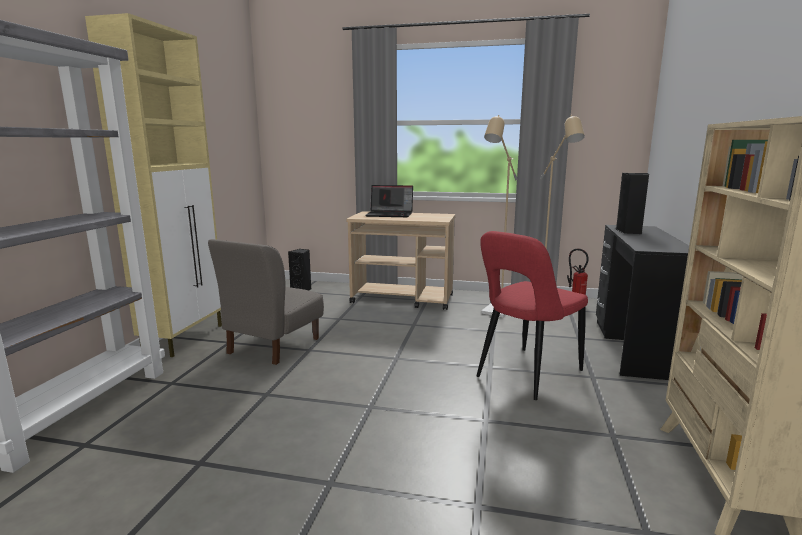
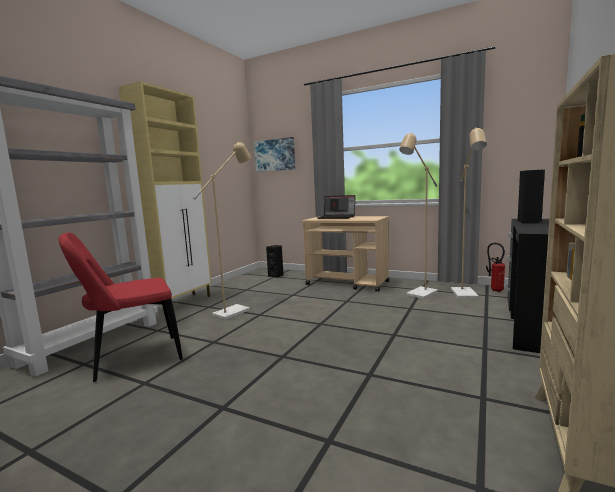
camera: 15 degrees right, 5 degrees down
grey chair [208,239,324,365] -> beige floor lamp [193,141,251,320]
red chair [477,231,588,400] -> red chair moved to [58,232,183,382]
none -> picture [254,137,295,172]

